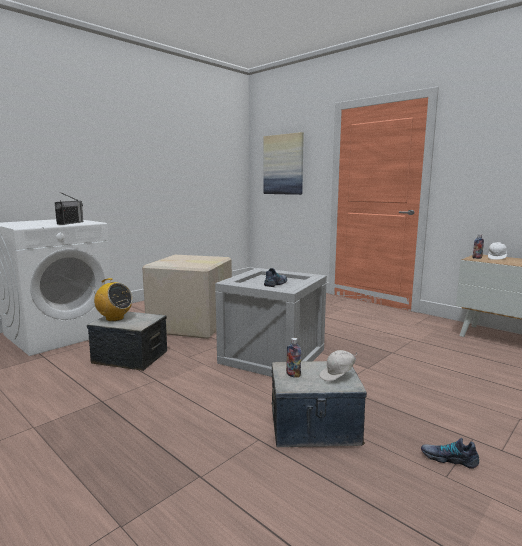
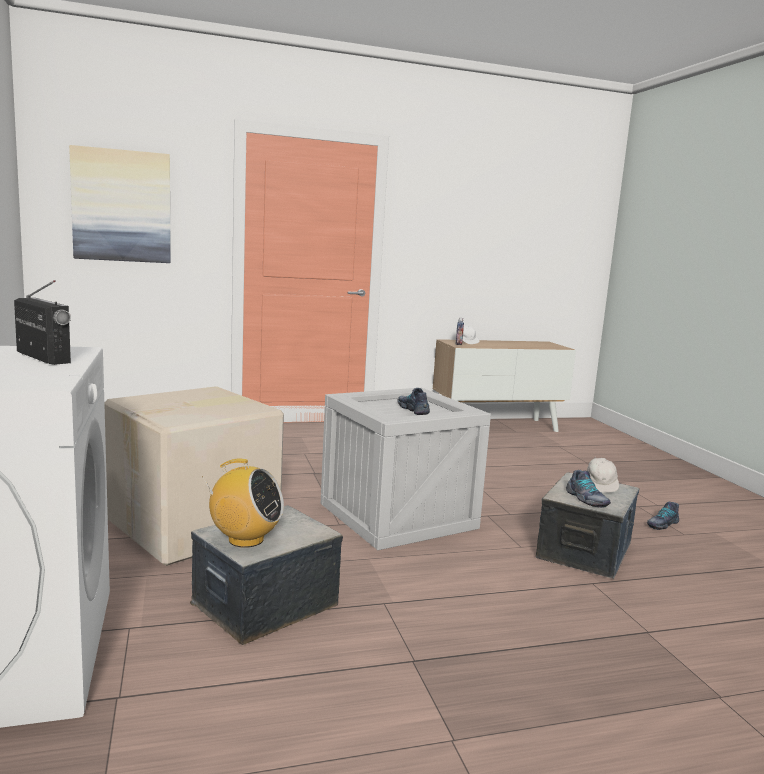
camera: 60 degrees left, 0 degrees up
radio [91,278,132,321] -> radio turned 45 degrees clockwise [202,459,284,548]
bottle [286,338,301,378] -> shoe [566,470,611,508]

